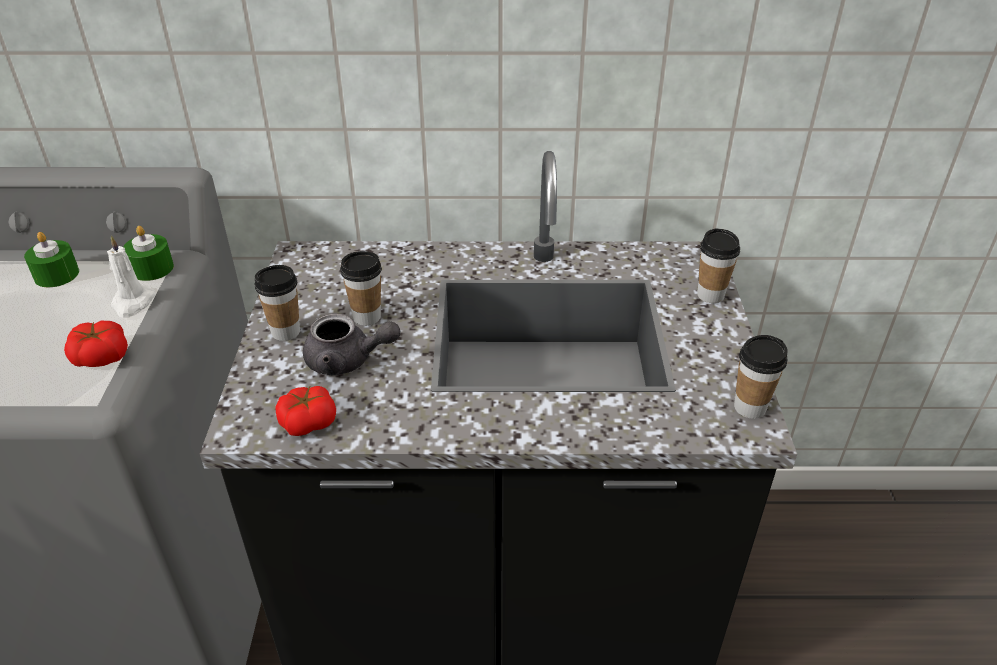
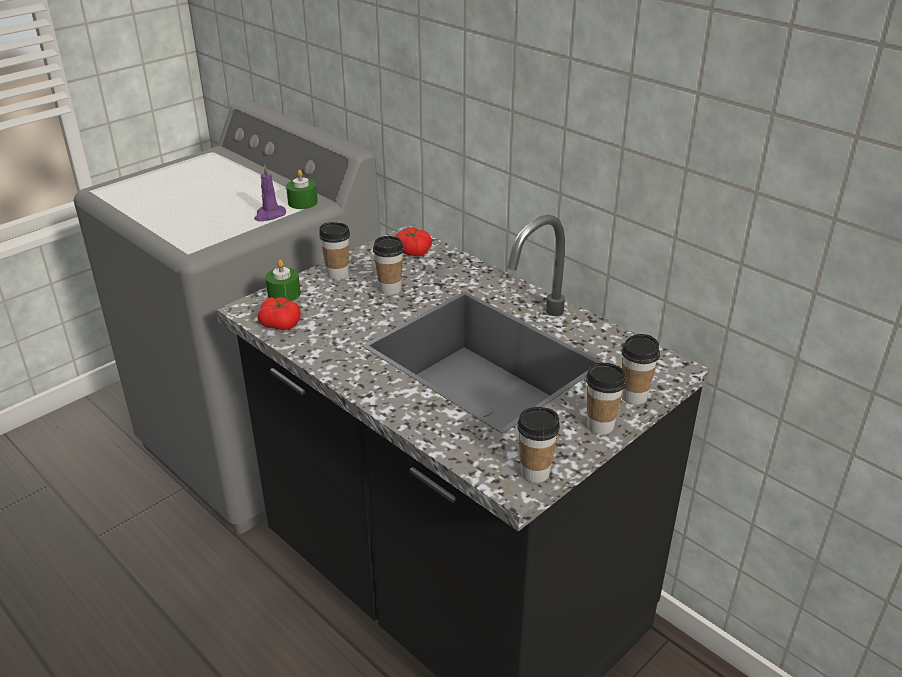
camera: 45 degrees right, 5 degrees down
green candle [24,232,79,287] -> green candle moved to [265,260,301,301]
tomato [64,321,128,367] -> tomato moved to [396,227,432,256]
white candle [107,235,156,318] -> purple candle [254,164,286,221]
grey teapot [303,314,400,375] -> none
none -> cup [586,363,626,435]

